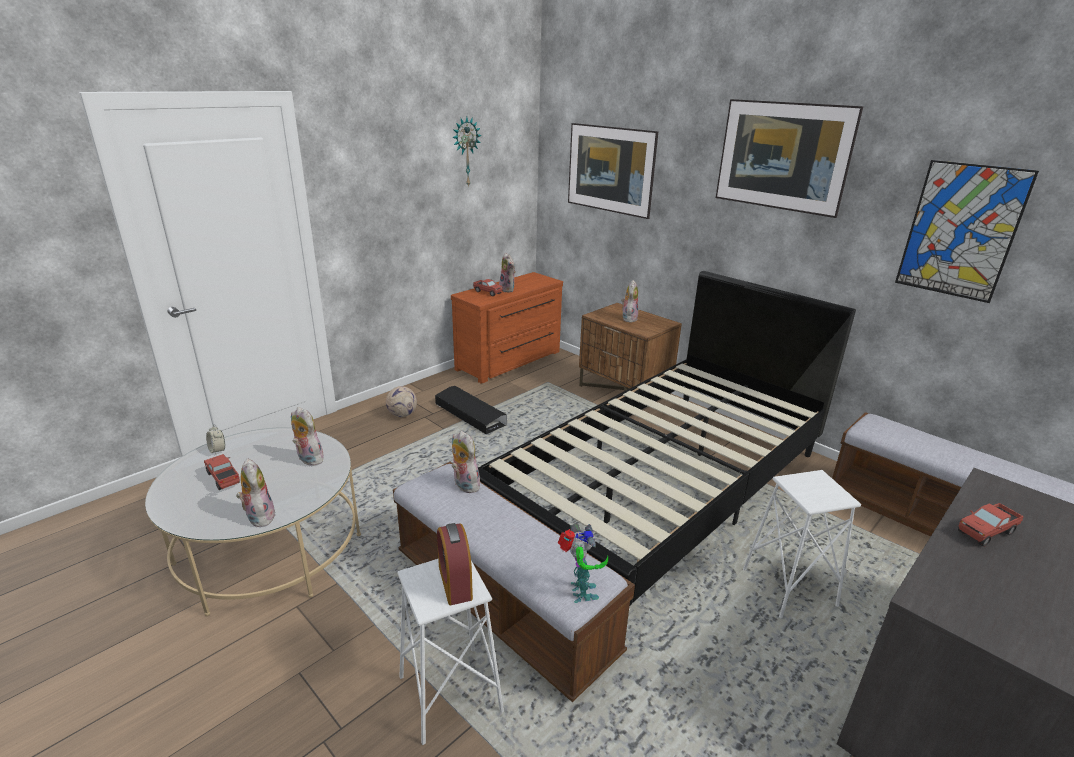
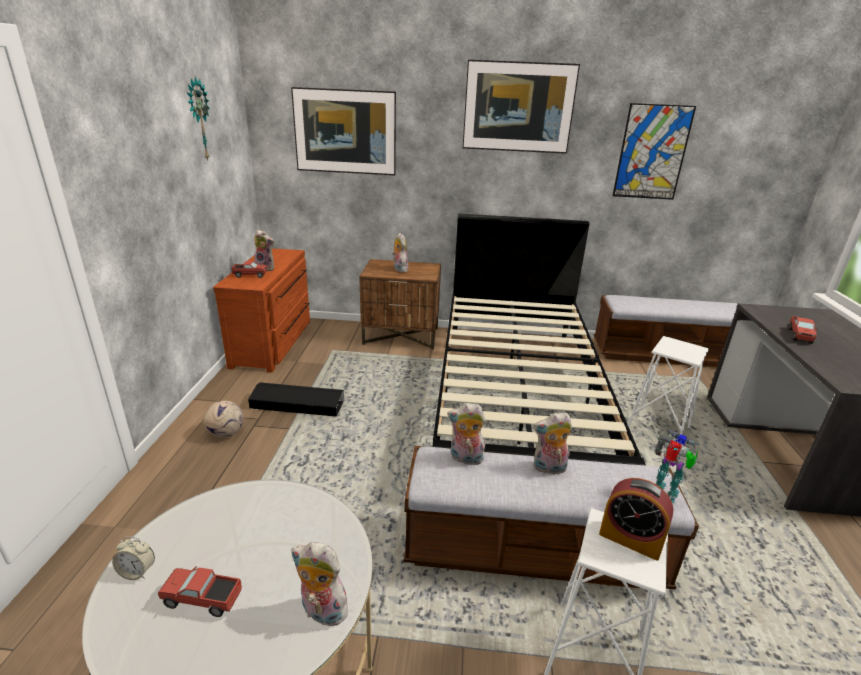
camera: 40 degrees left, 0 degrees up
plush toy [291,407,324,466] -> plush toy moved to [533,412,573,474]

